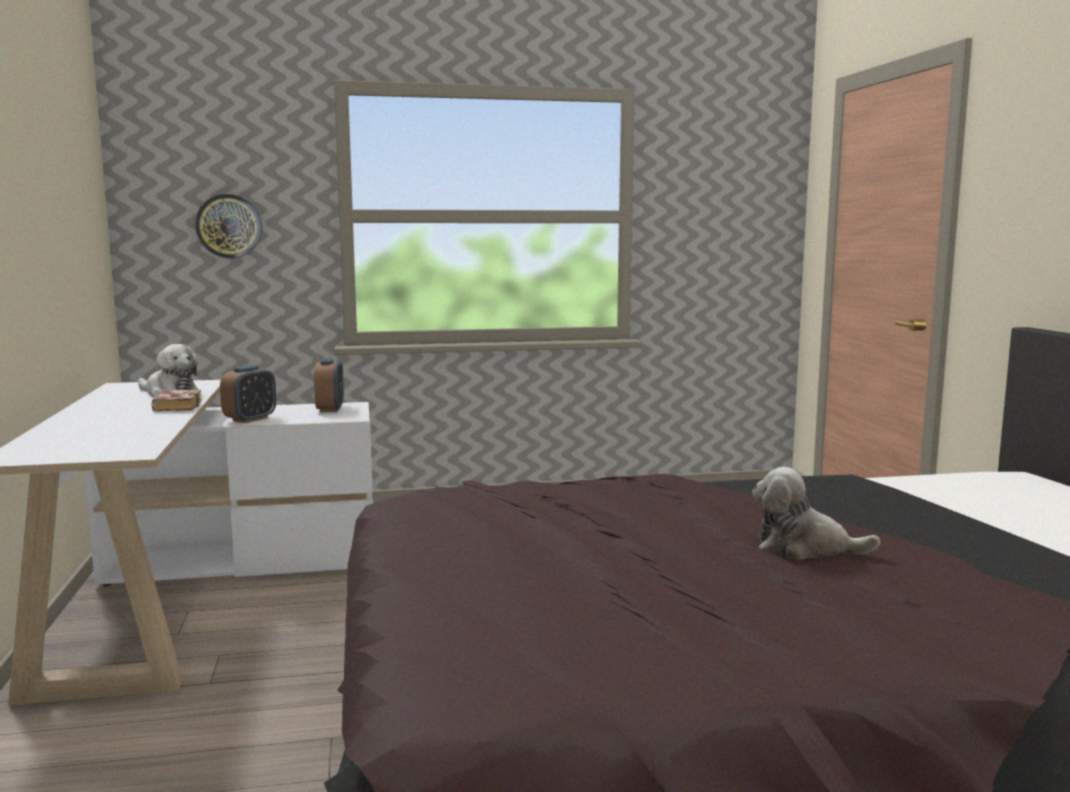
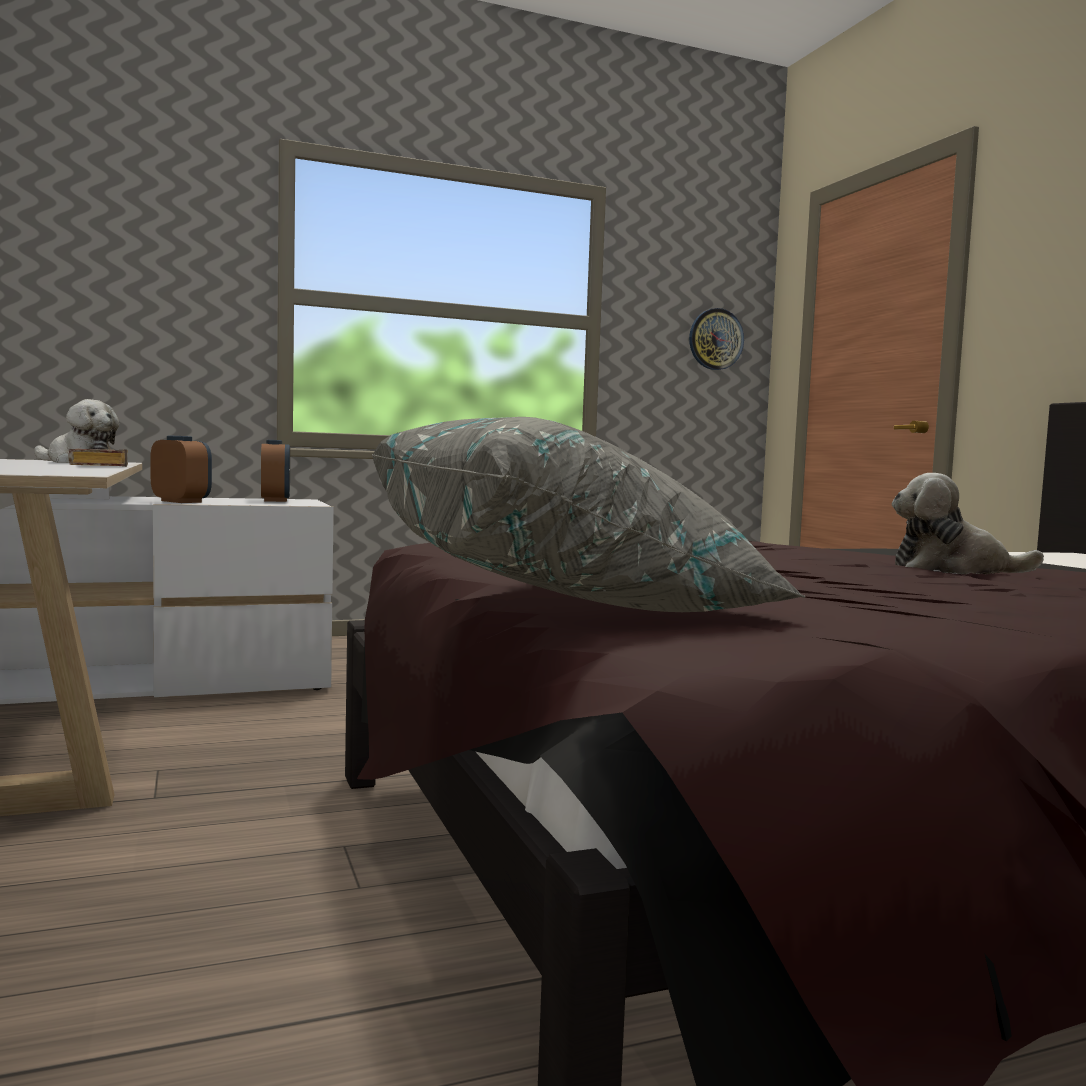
camera: 10 degrees left, 5 degrees down
wall clock [195,194,262,258] -> wall clock moved to [689,308,744,370]
alarm clock [220,365,276,423] -> alarm clock turned 75 degrees counterclockwise [150,435,212,503]
none -> grey pillow [372,417,805,612]

